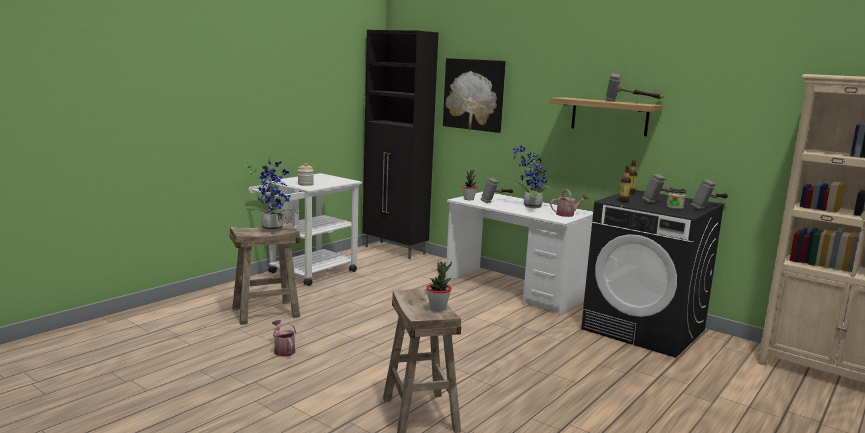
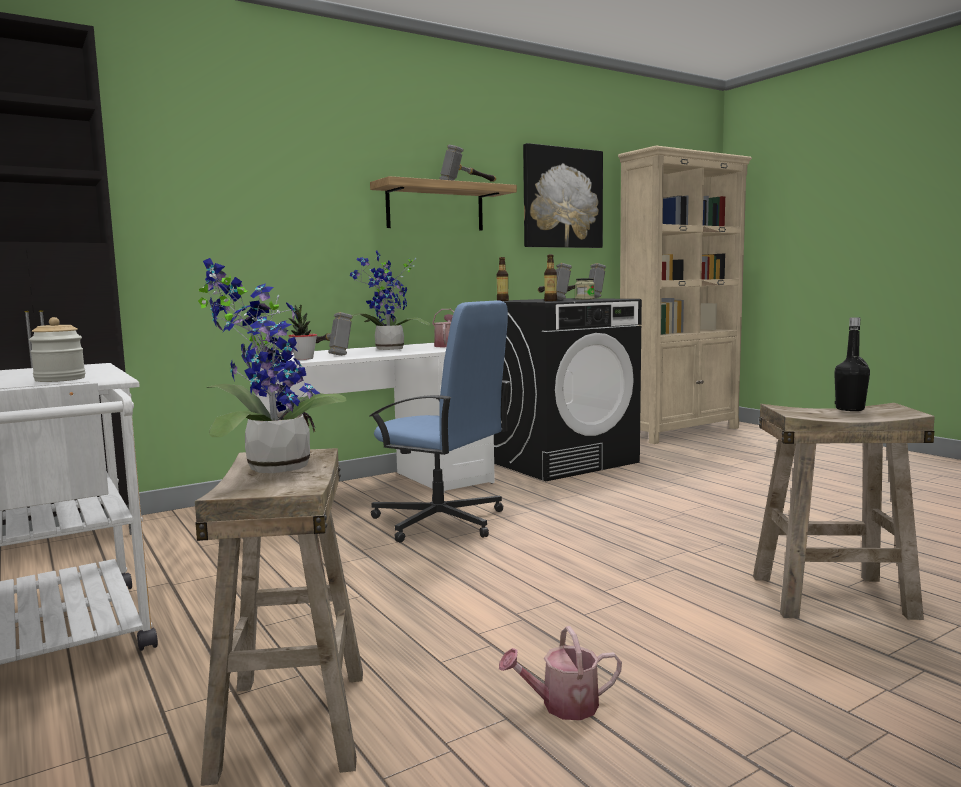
camera: 70 degrees left, 5 degrees down
potted plant [426,262,452,311] -> black bottle [834,317,870,411]
picture [443,58,506,133] -> picture moved to [523,143,603,248]
none -> blue office chair [369,301,510,543]

